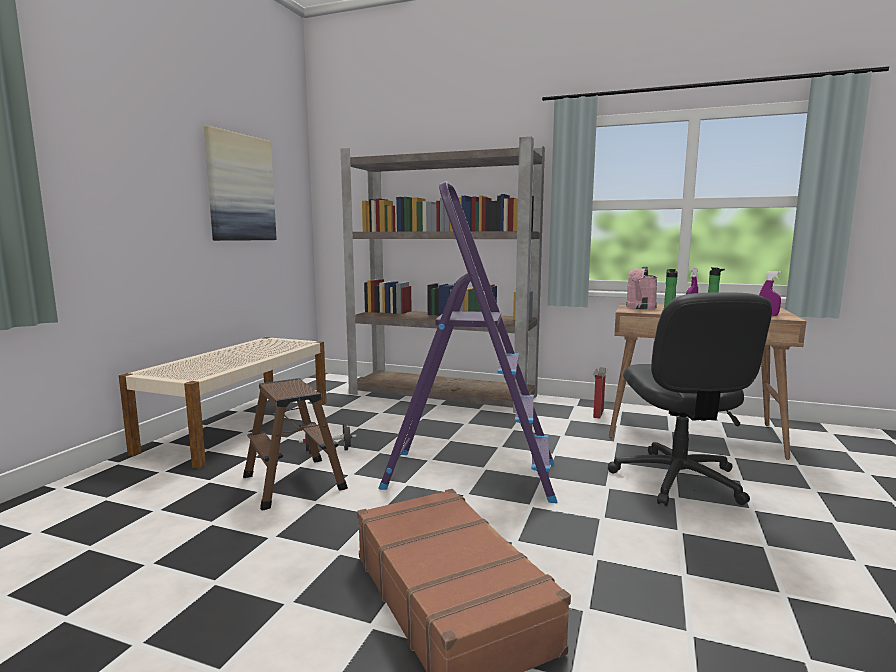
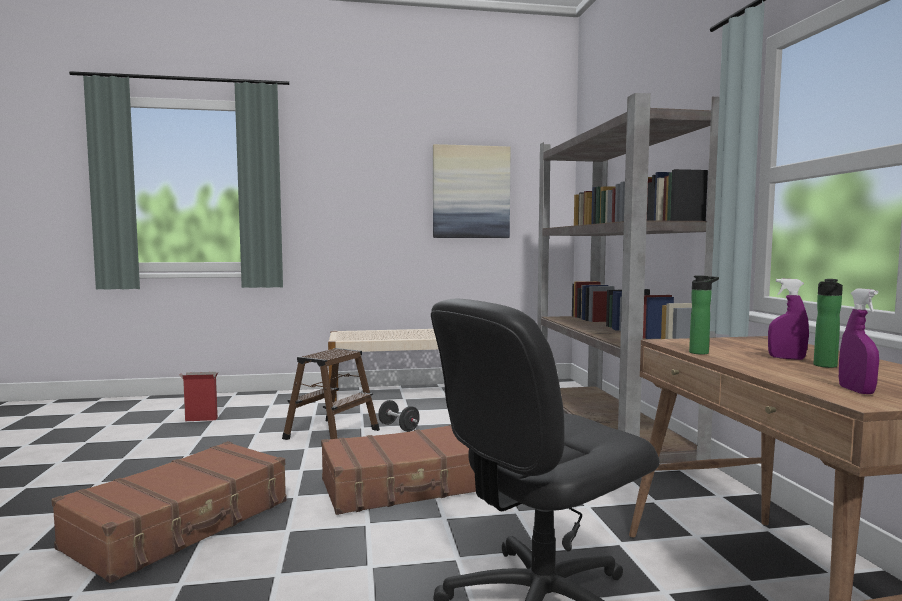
camera: 60 degrees right, 5 degrees down
purple step ladder [378,181,557,503] -> brown suitcase [321,425,476,515]
cardboard box [593,367,608,418] -> cardboard box moved to [179,372,218,421]
pink watering can [626,267,657,309] -> none

